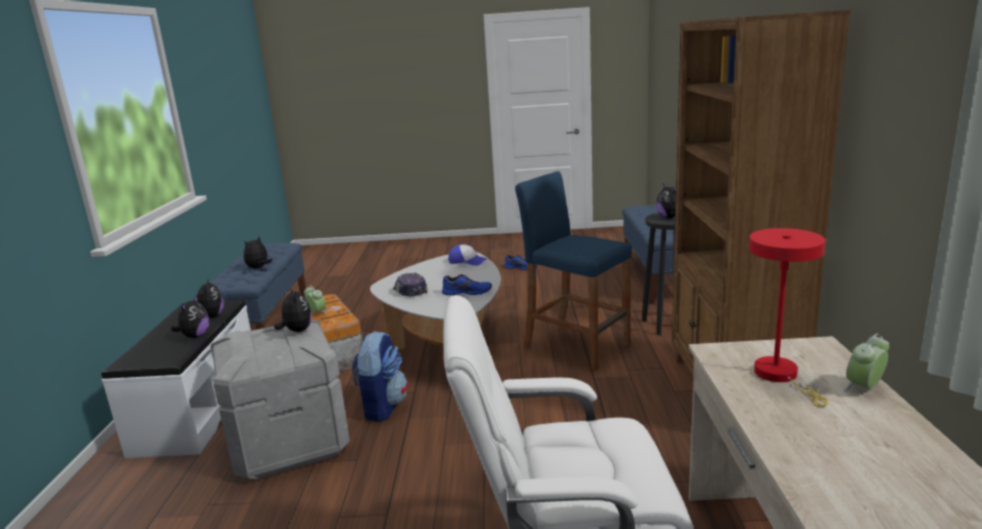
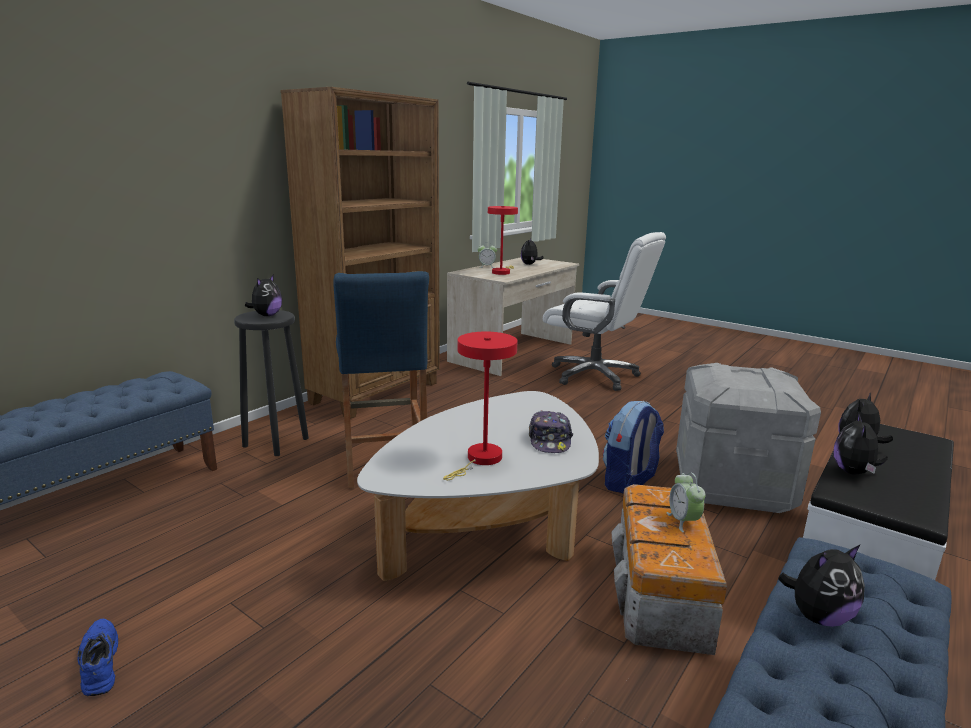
camera: 145 degrees left, 0 degrees up
plush toy [274,286,312,332] -> plush toy moved to [521,238,544,265]
blue shoe [442,274,492,295] -> none
cap [448,244,487,266] -> none
none -> red table lamp [443,331,518,480]

